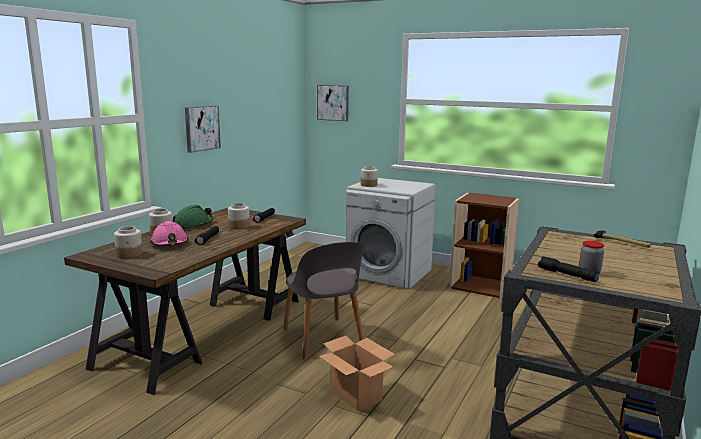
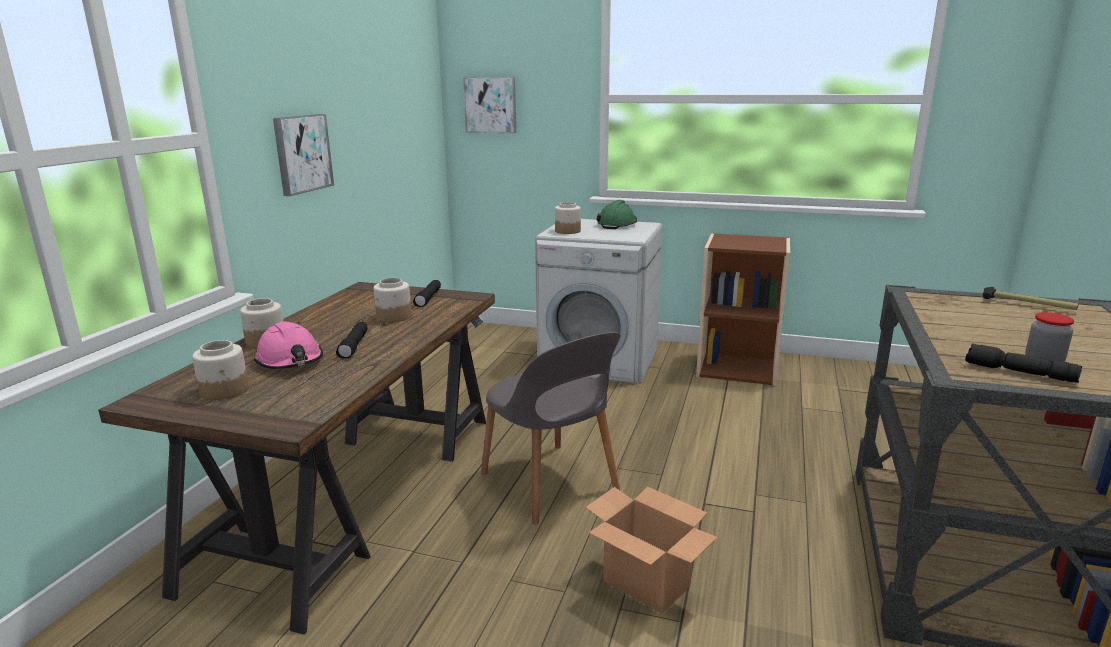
camera: 10 degrees left, 5 degrees up
green hard hat [173,205,213,229] -> green hard hat moved to [596,200,637,229]

